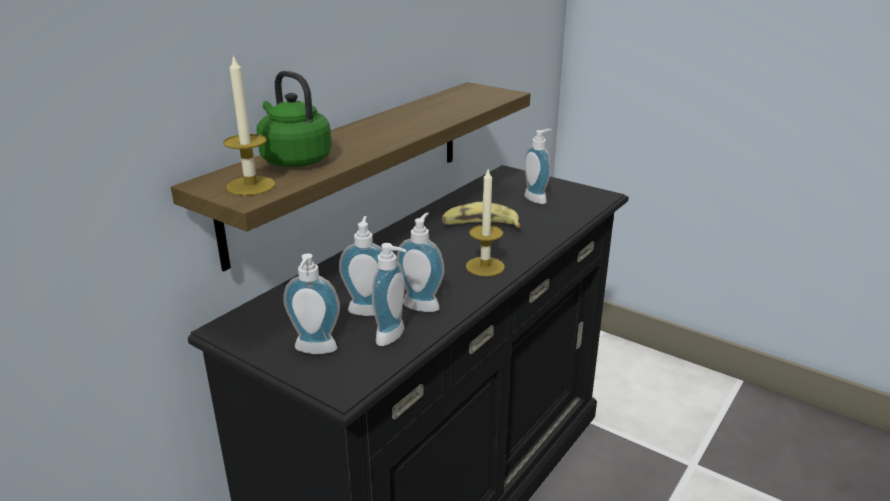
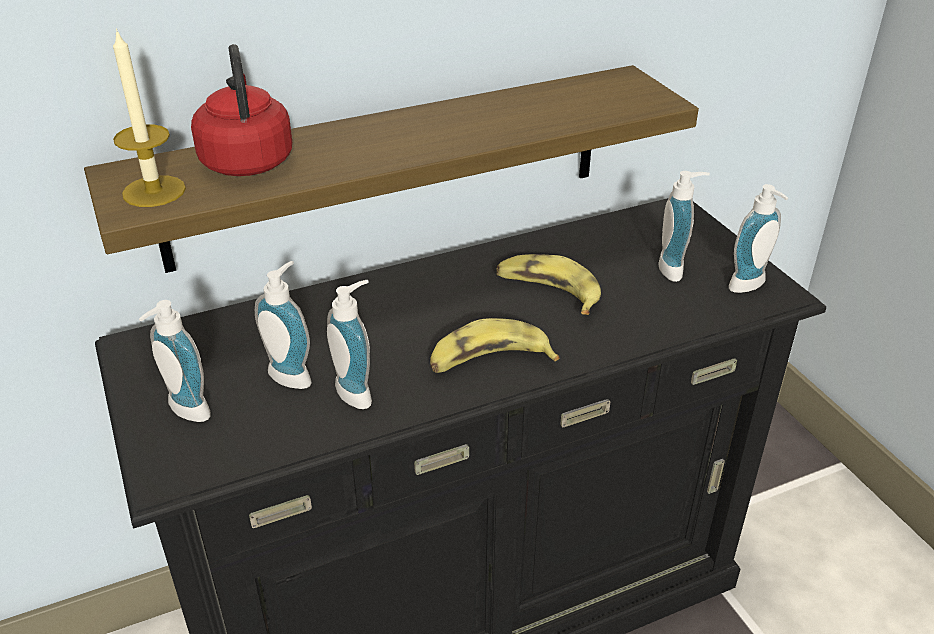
camera: 30 degrees right, 10 degrees up
green kettle [256,71,332,167] -> red kettle [191,44,292,176]
soap dispenser [372,243,407,346] -> soap dispenser moved to [729,184,788,293]
candle [466,169,505,276] -> banana [430,318,559,373]

